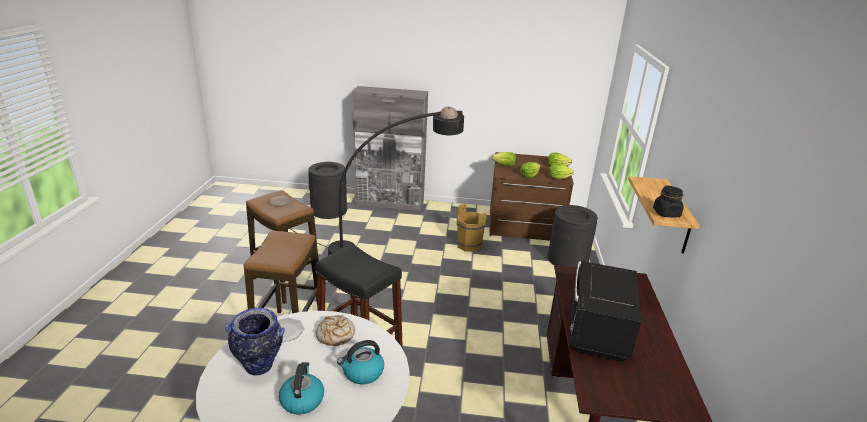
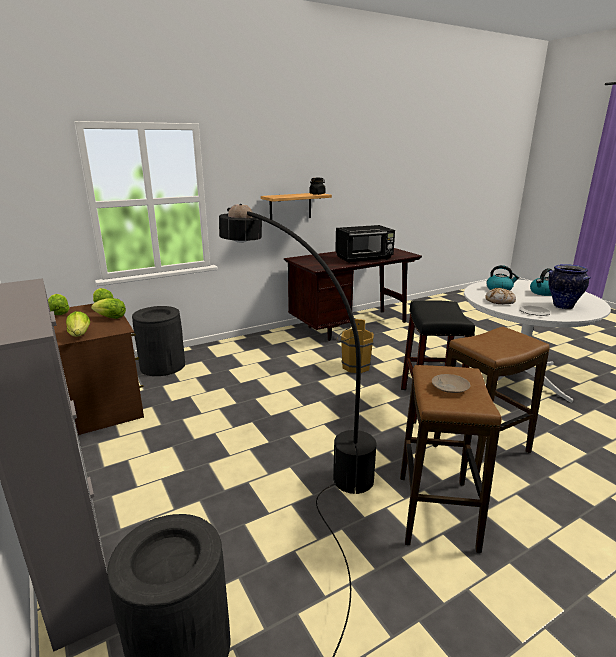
camera: 125 degrees left, 5 degrees down
brown bucket [457,204,489,252] -> brown bucket moved to [336,319,374,373]

